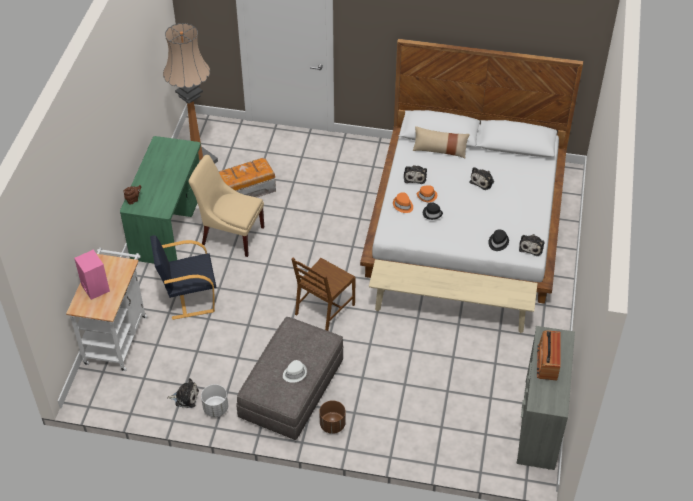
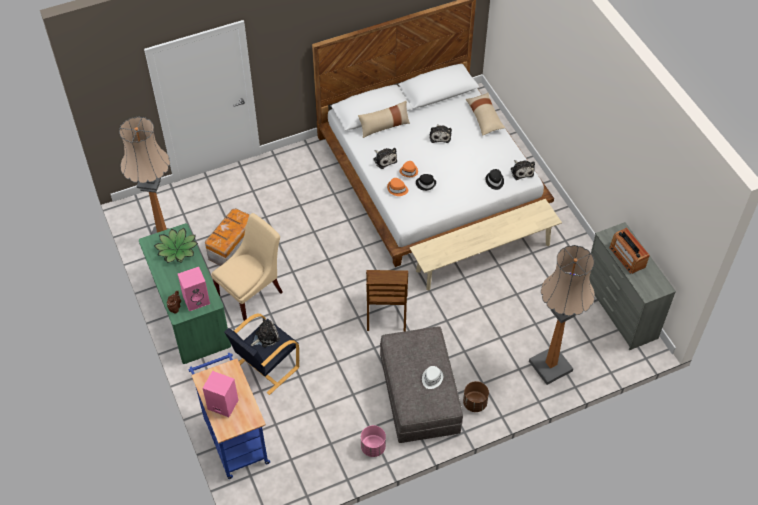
camera: 35 degrees left, 5 degrees up
white cart [66,248,147,371] -> blue cart [188,353,270,479]
plush toy [167,378,199,408] -> plush toy moved to [251,318,280,347]
beige chair [189,155,264,257] -> beige chair turned 150 degrees clockwise [211,213,283,321]
white planter [201,384,228,417] -> pink planter [361,425,386,457]
none -> potted plant [154,228,198,263]
none -> pink speaker [178,267,210,311]
none -> beige pillow [466,93,505,136]
none -> floor lamp [529,245,595,385]

